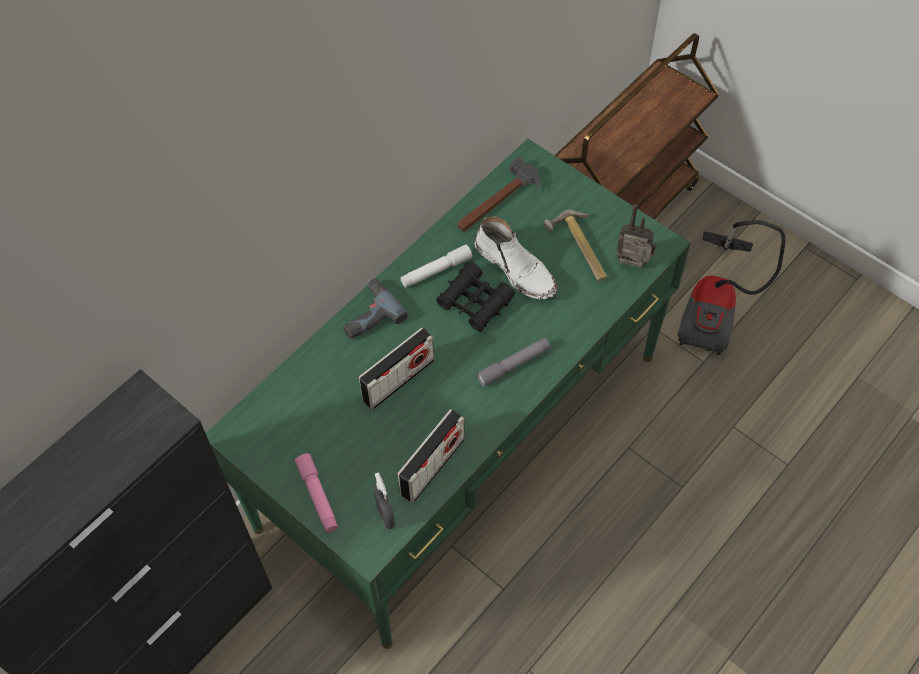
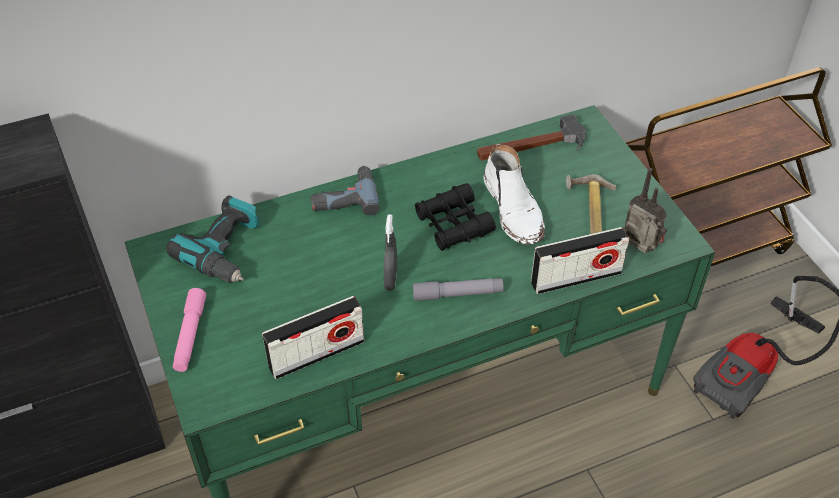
camera: 25 degrees right, 10 degrees down
radio [359,327,434,410] -> radio moved to [531,227,629,294]
grey spray bottle [374,472,395,529] -> grey spray bottle moved to [384,215,397,291]
white flashlight [400,244,472,288] -> none
none -> power drill [166,195,259,283]

